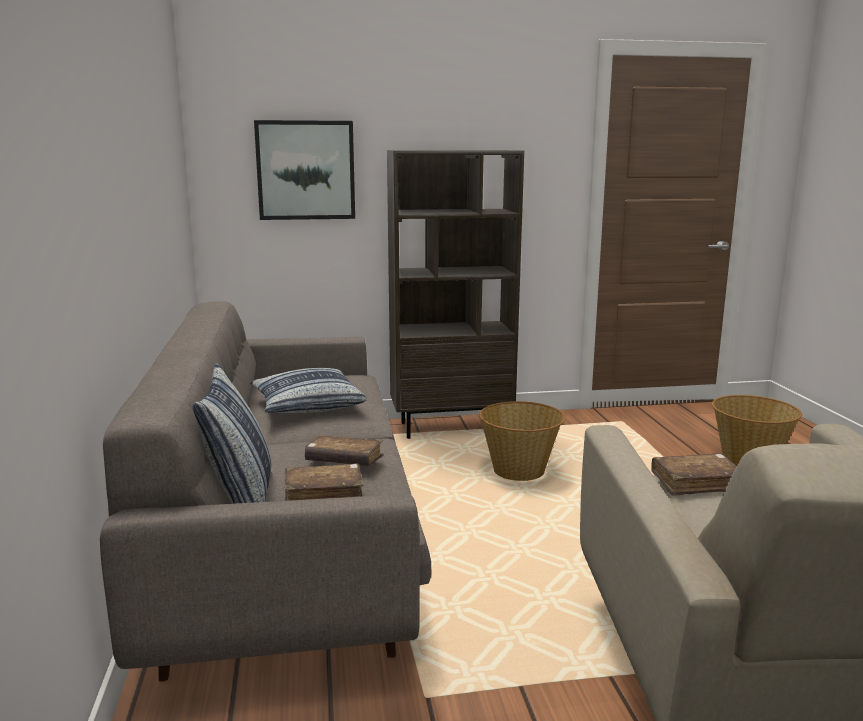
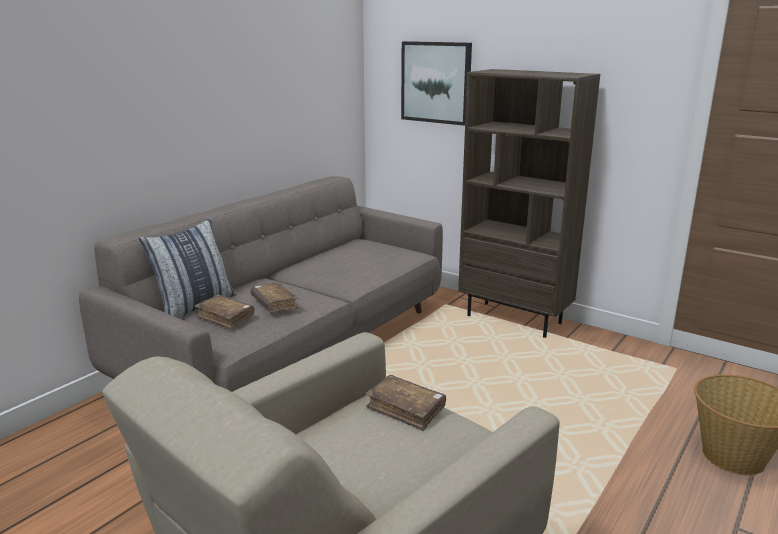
camera: 45 degrees right, 5 degrees up
pillow [250,368,367,413] -> none
basket [479,401,566,481] -> none

